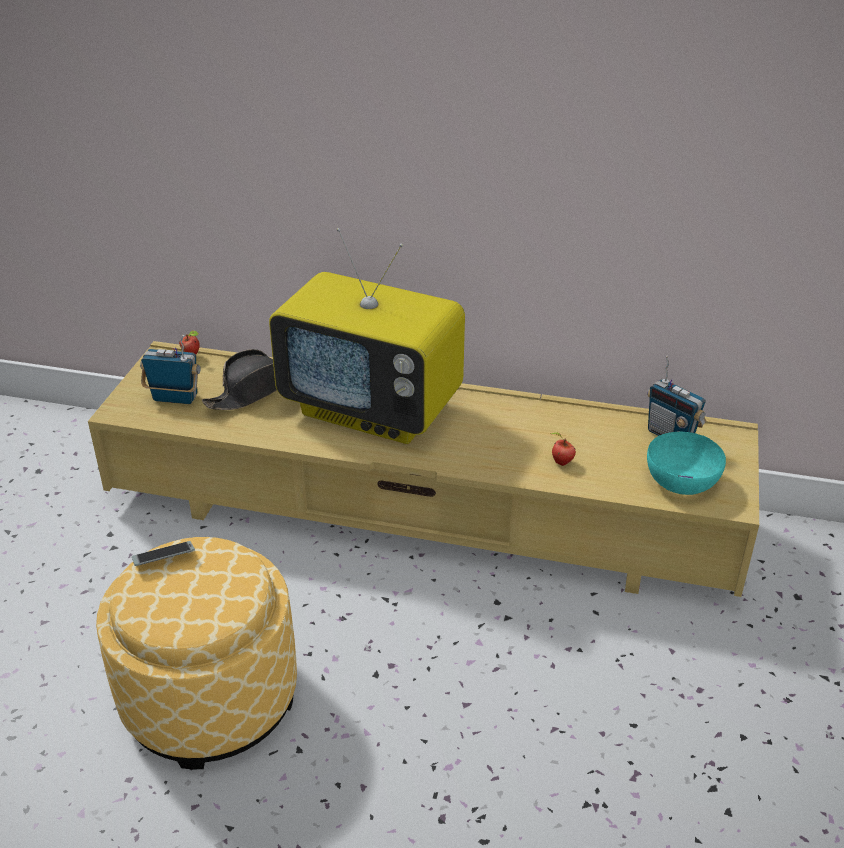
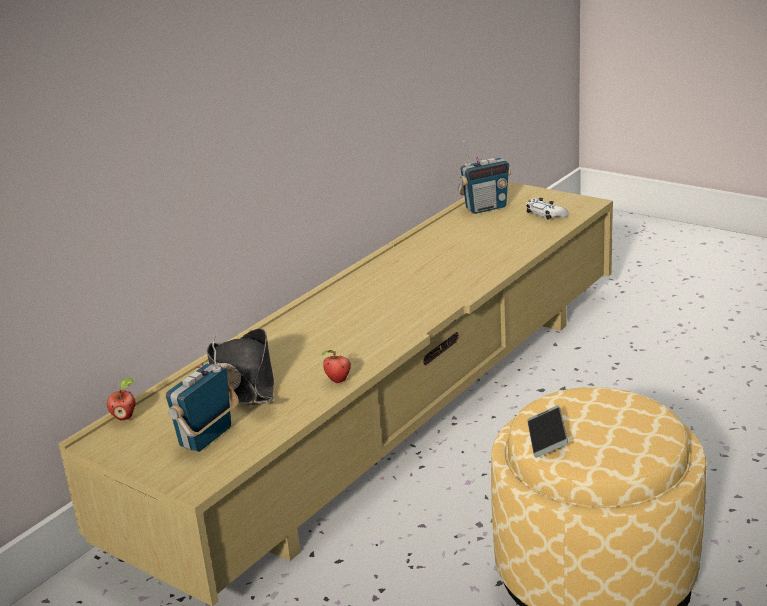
camera: 65 degrees left, 10 degrees down
television [269,228,465,444] -> none
apple [551,432,576,466] -> apple moved to [322,350,351,383]
turquoise bowl [647,432,726,495] -> white game controller [526,198,569,220]

